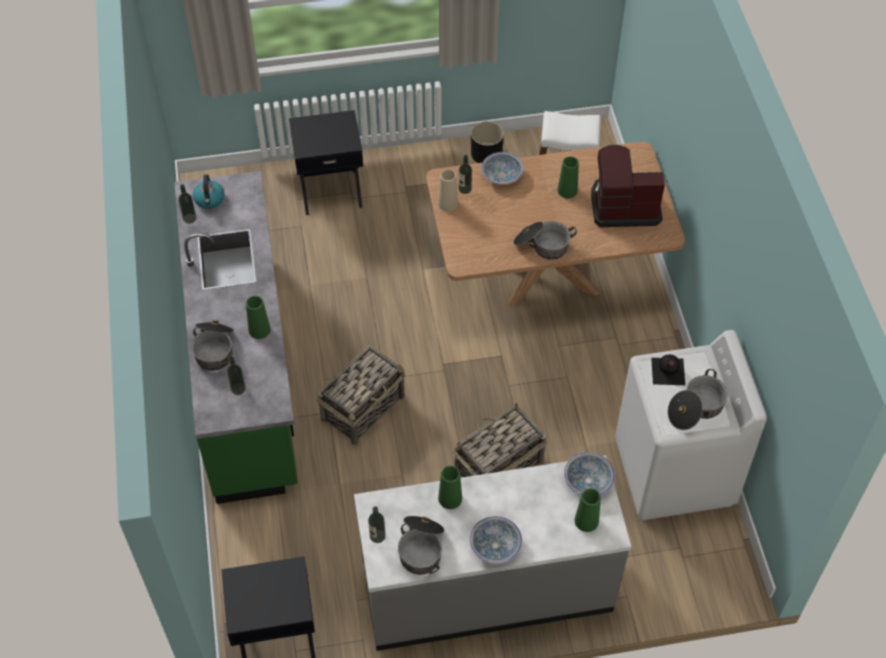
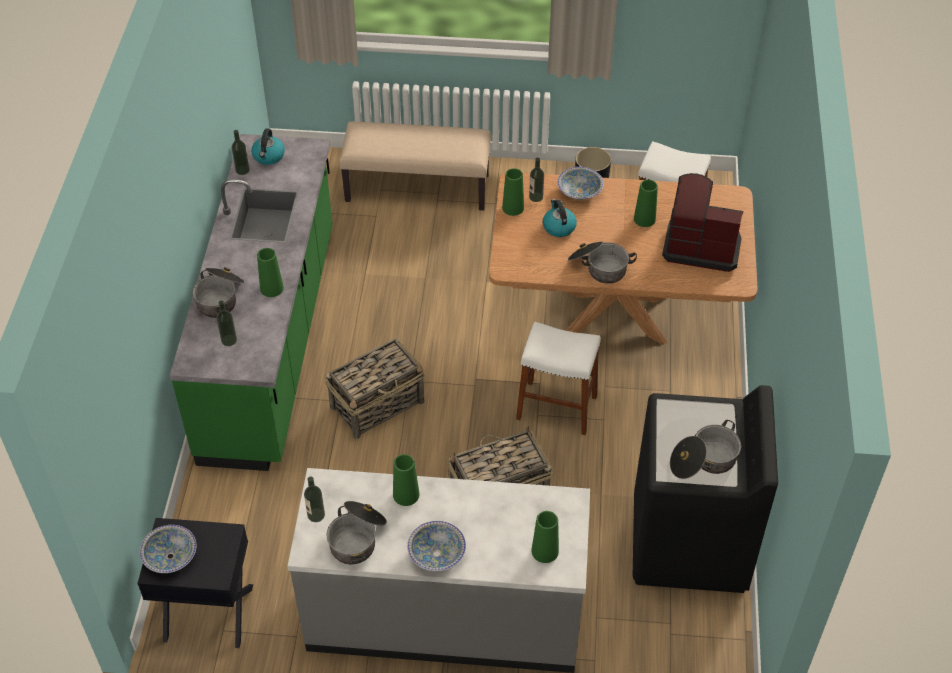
camera: 15 degrees right, 5 degrees down
black nightstand [289,110,363,215] -> beige bench [339,122,491,210]
beige vase [438,169,458,211] -> green vase [502,168,524,216]
bowl [564,452,615,495] -> bowl moved to [140,525,196,573]
white washing machine [615,330,767,520] -> black washing machine [633,385,778,593]
black bottle [651,354,685,385] -> none
none -> white stool [516,322,601,435]
none -> kettle [543,199,577,237]

